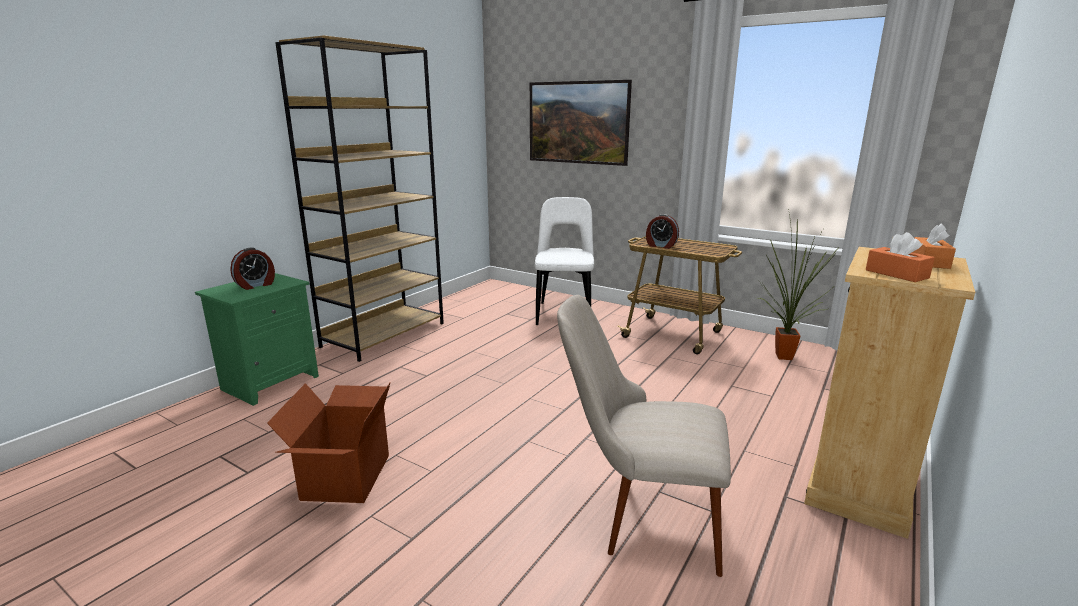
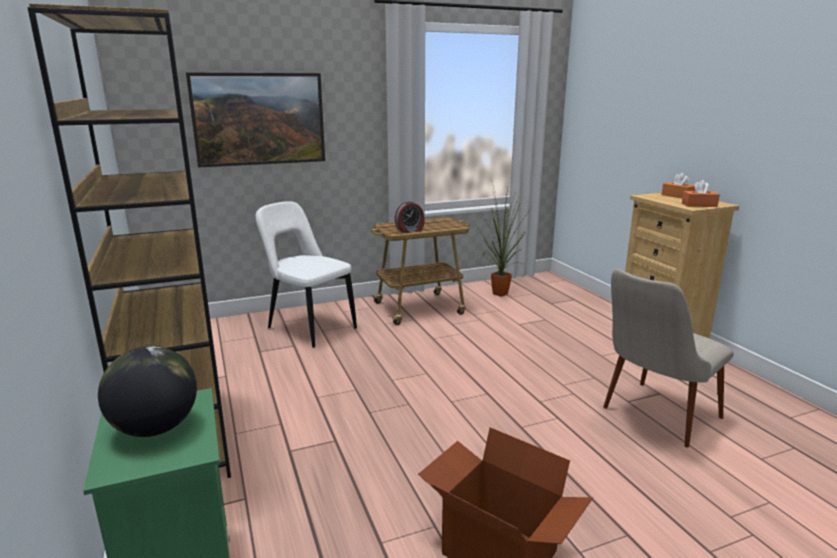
camera: 55 degrees left, 0 degrees up
alarm clock [230,248,275,290] -> globe [98,346,197,437]

